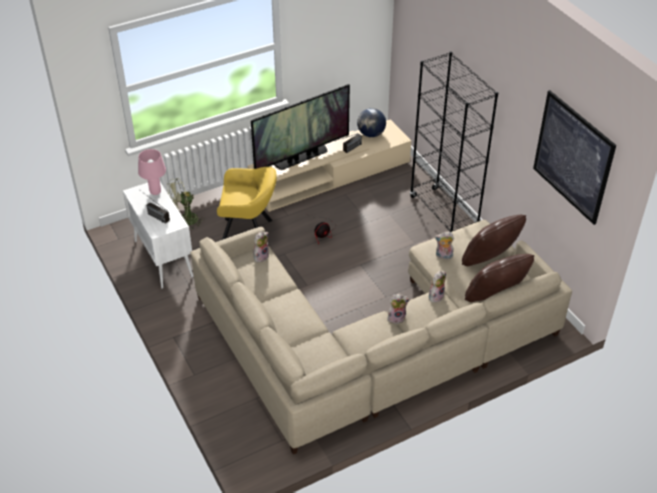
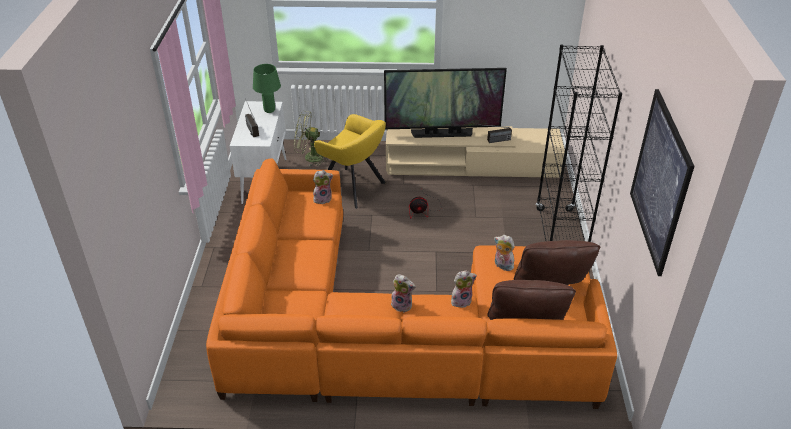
camera: 30 degrees right, 5 degrees down
pink table lamp [138,149,166,195] -> green table lamp [253,64,281,113]
beige sofa [190,220,572,455] -> orange sofa [206,158,617,409]
globe [357,108,386,137] -> none

